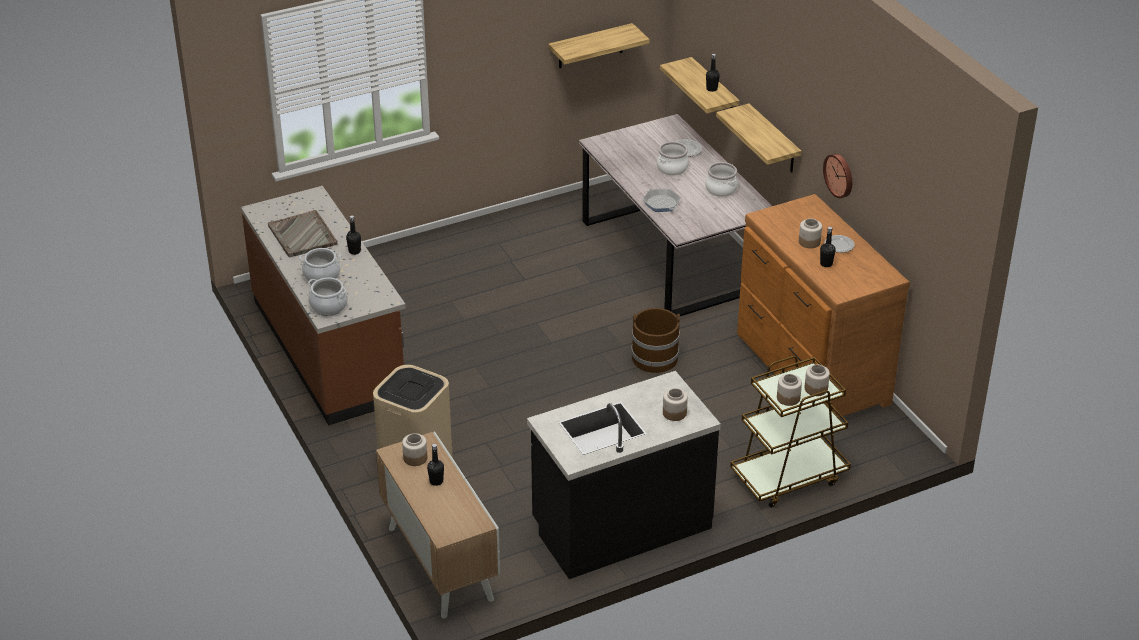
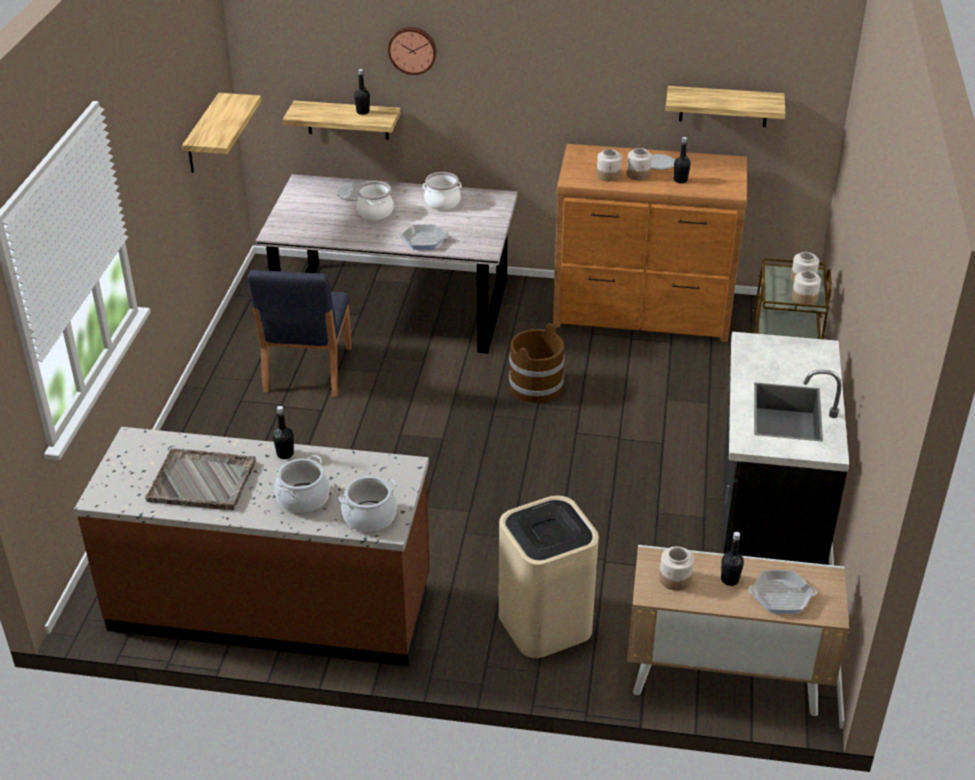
camera: 55 degrees left, 0 degrees up
jar [663,388,688,421] -> jar moved to [597,149,622,182]
shelf [716,104,801,173] -> shelf moved to [665,86,785,127]
wall clock [823,153,852,198] -> wall clock moved to [388,27,437,75]
none -> blue chair [248,270,352,397]
none -> frying pan [748,570,817,614]

